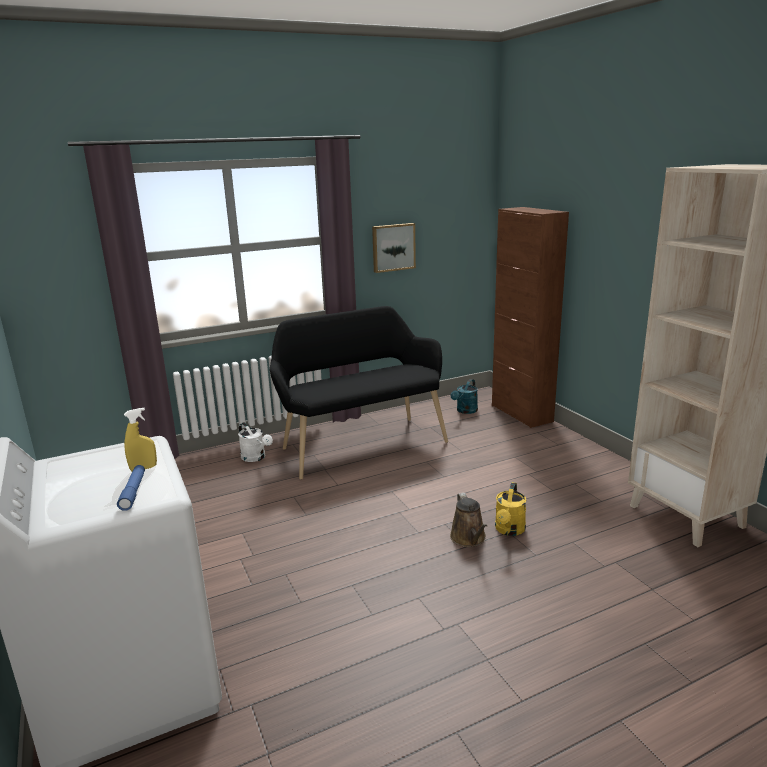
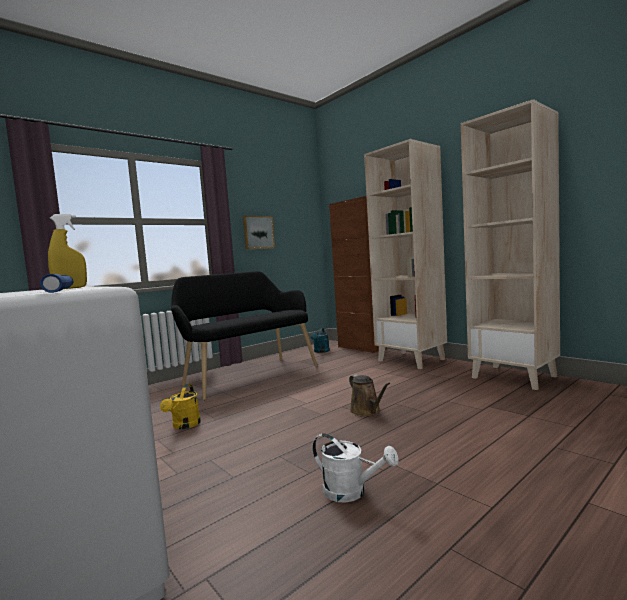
camera: 15 degrees left, 15 degrees down
white watering can [238,422,273,462] -> white watering can moved to [312,433,399,503]
yellow watering can [495,482,526,536] -> yellow watering can moved to [160,384,201,429]
none -> beige bookcase [364,139,447,369]

